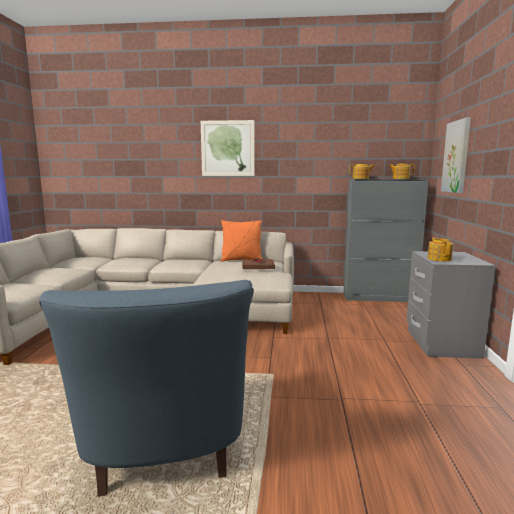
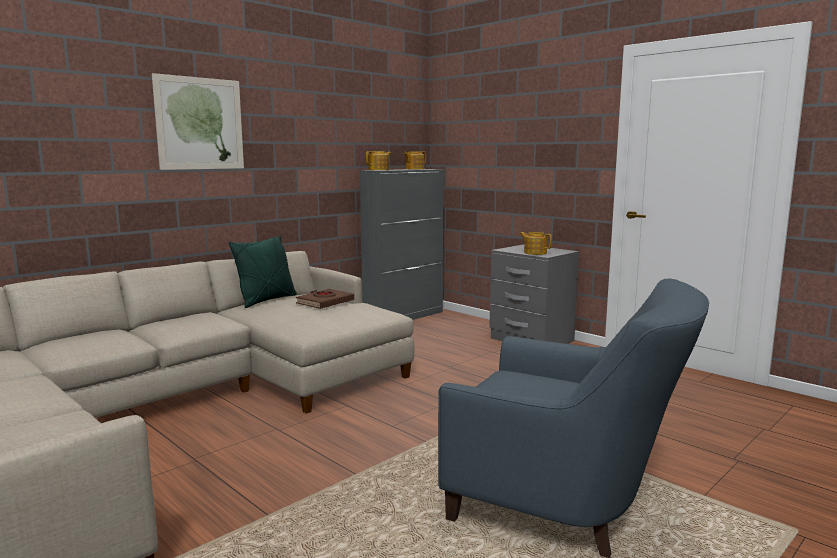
camera: 50 degrees left, 0 degrees up
orange pillow [220,220,262,262] -> green pillow [229,236,297,308]
picture [441,117,471,193] -> none

